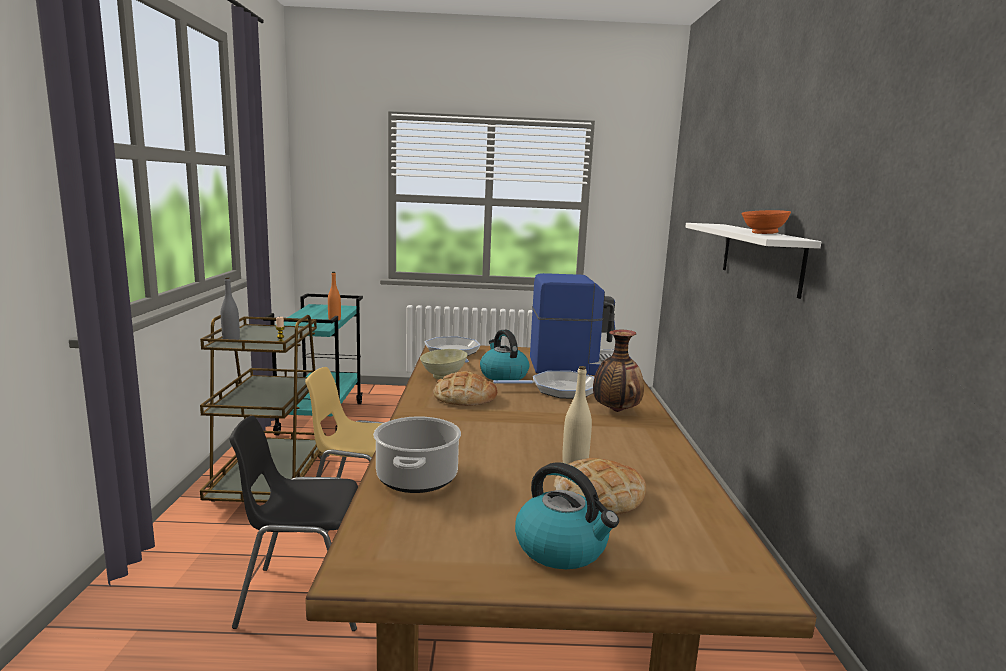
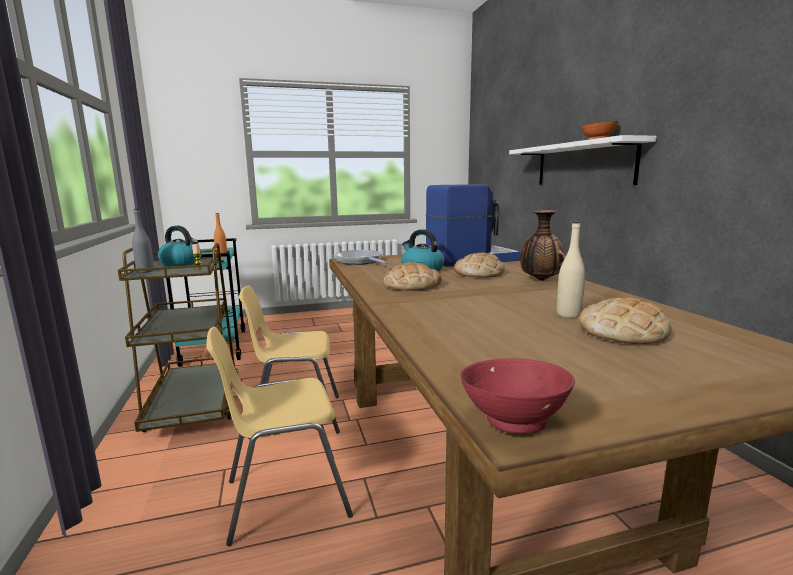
camera: 15 degrees left, 0 degrees up
black chair [229,415,358,631] -> yellow chair [206,327,353,546]
cooking pot [373,416,461,493] -> none
beige bowl [420,349,468,379] -> none
frying pan [493,371,594,399] -> bread [454,252,505,278]
kettle [515,462,619,569] -> kettle moved to [158,226,202,266]
none -> red bowl [460,358,575,434]

